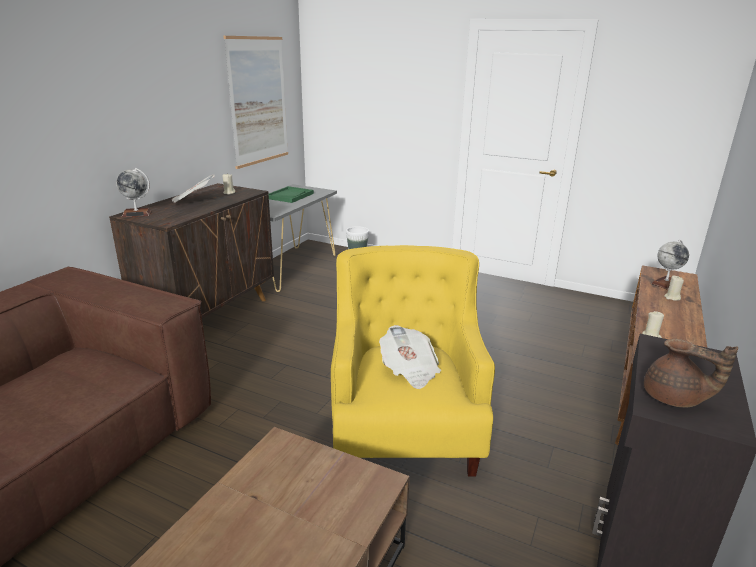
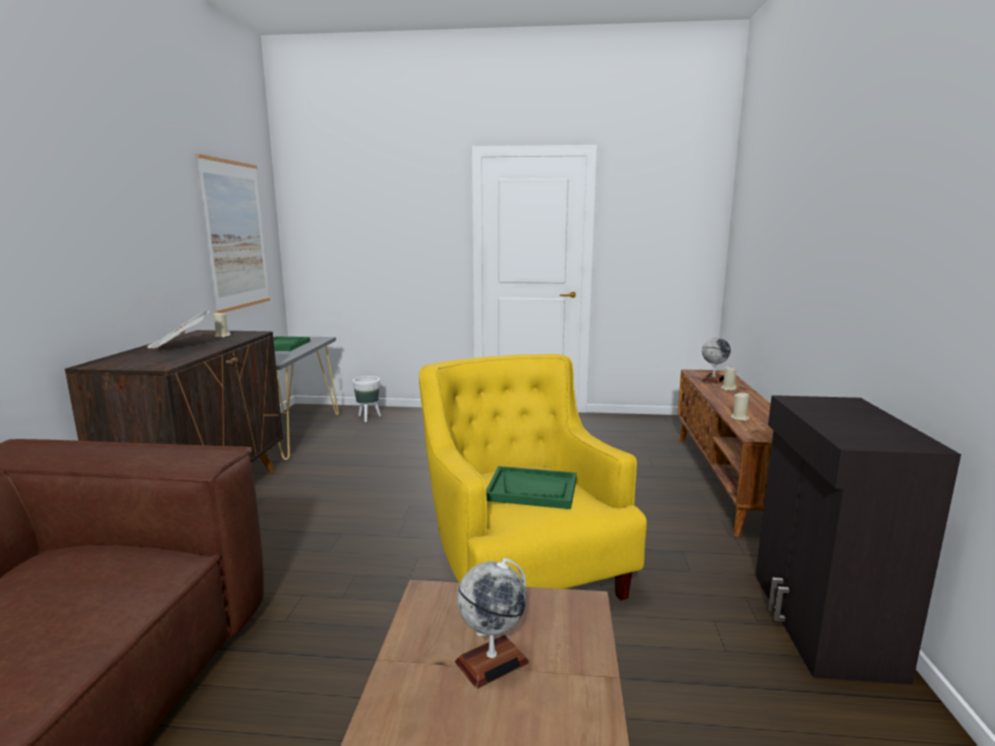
camera: 20 degrees left, 10 degrees down
globe [116,168,152,217] -> globe moved to [455,558,529,689]
newspaper [379,325,441,389] -> green tray [486,466,577,509]
brown teapot [644,339,738,408] -> none

